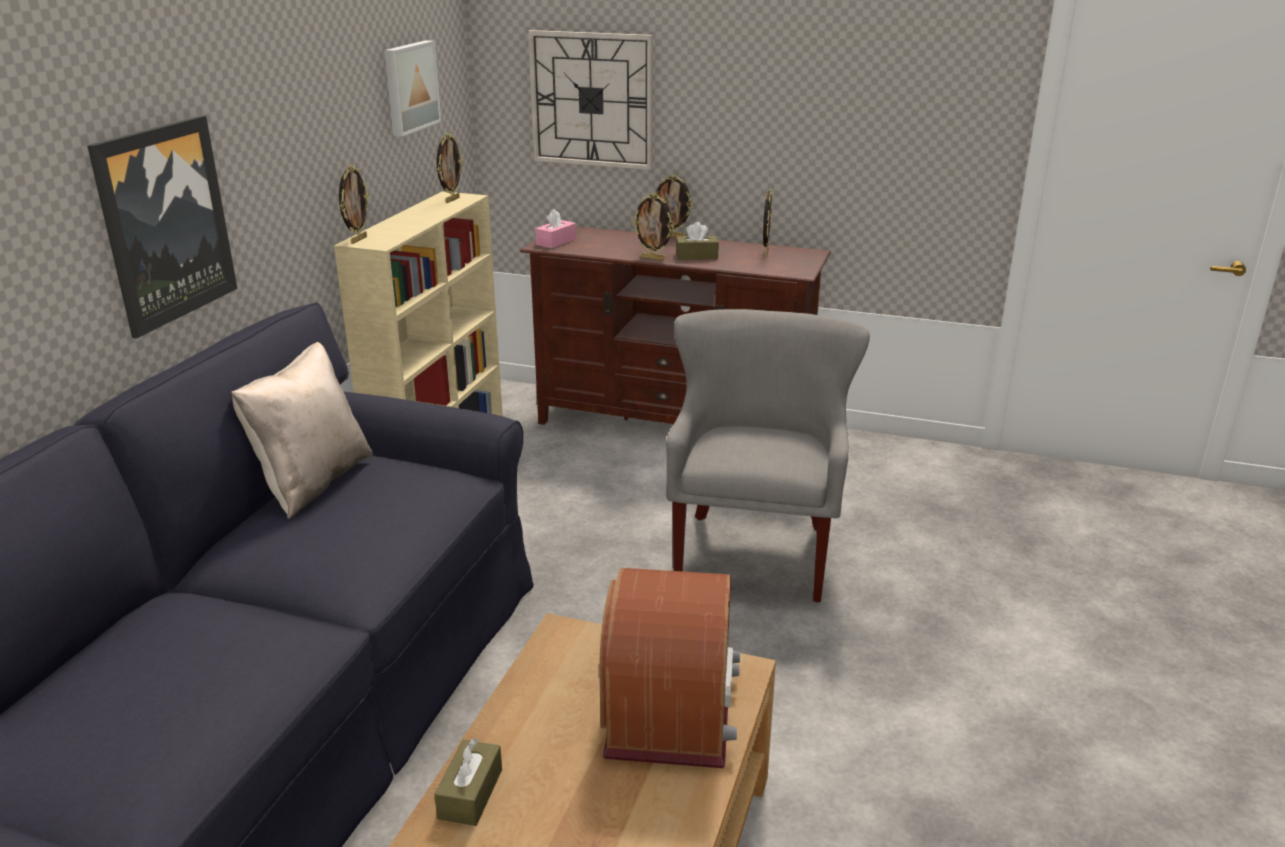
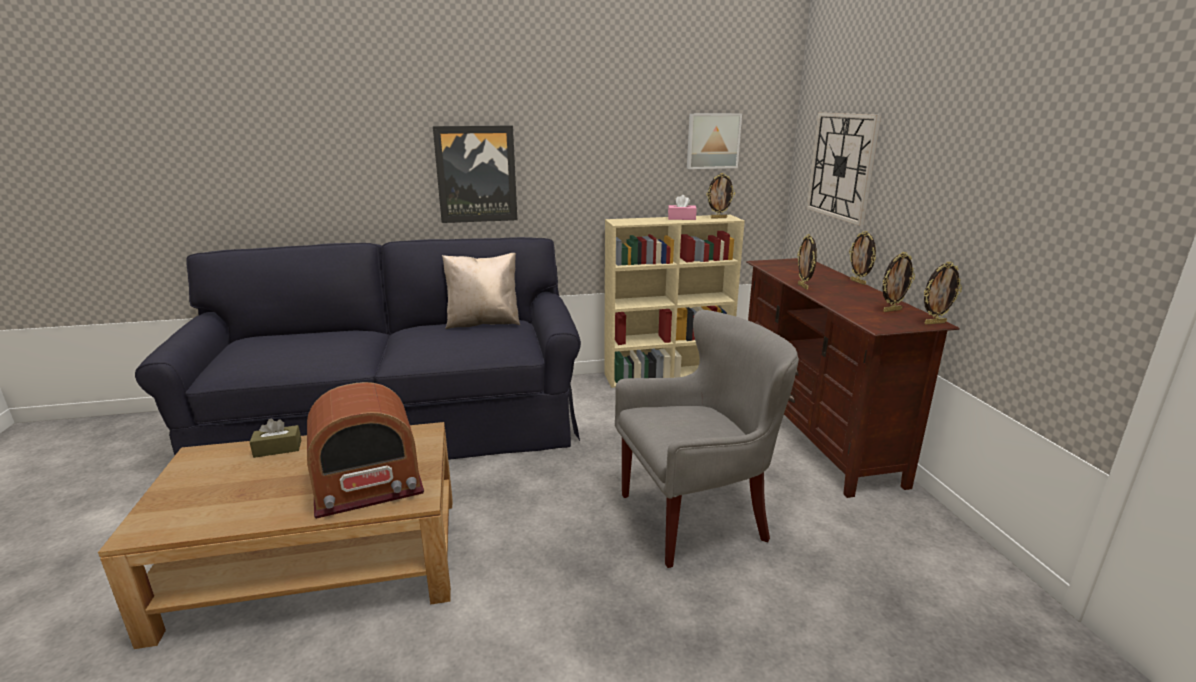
camera: 60 degrees right, 5 degrees down
picture frame [339,165,369,244] -> picture frame moved to [924,262,962,325]
pink tissue box [535,209,576,248] -> pink tissue box moved to [668,195,697,220]
brown tissue box [676,222,719,260] -> none

